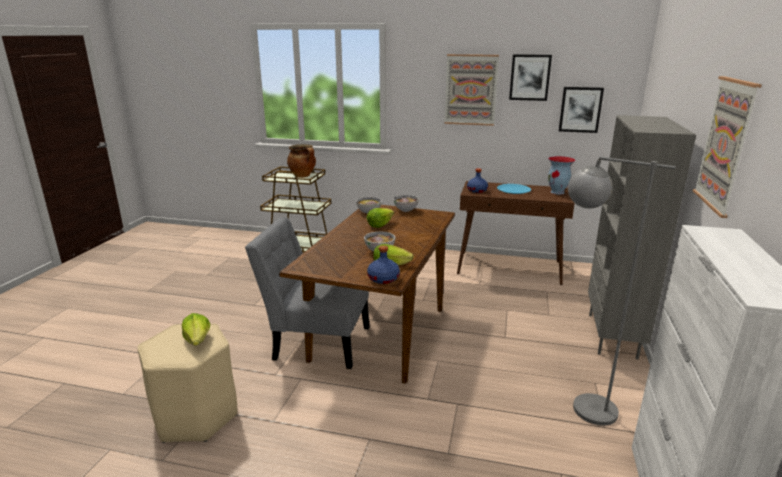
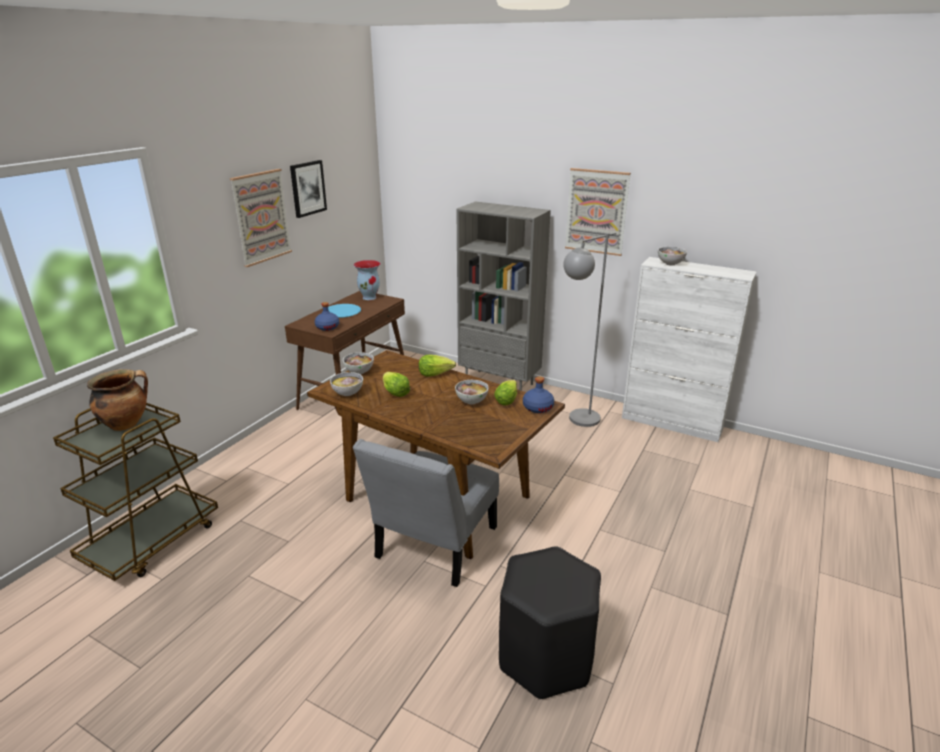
camera: 75 degrees left, 5 degrees up
beige stool [138,323,237,443] -> black stool [499,547,601,699]
lettuce [182,313,210,346] -> lettuce moved to [419,355,456,377]
picture [559,87,604,133] -> none
none -> bowl [658,247,687,266]

